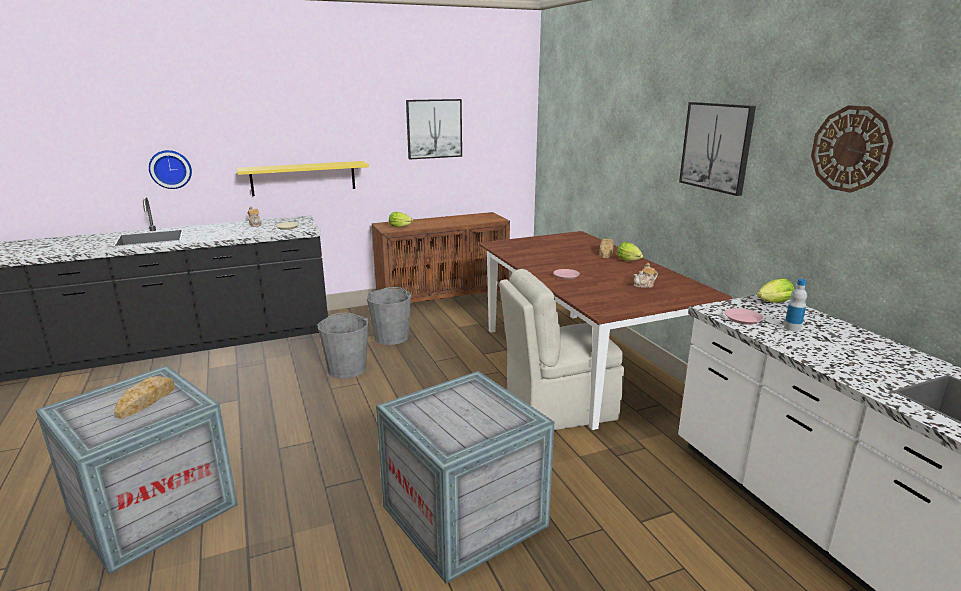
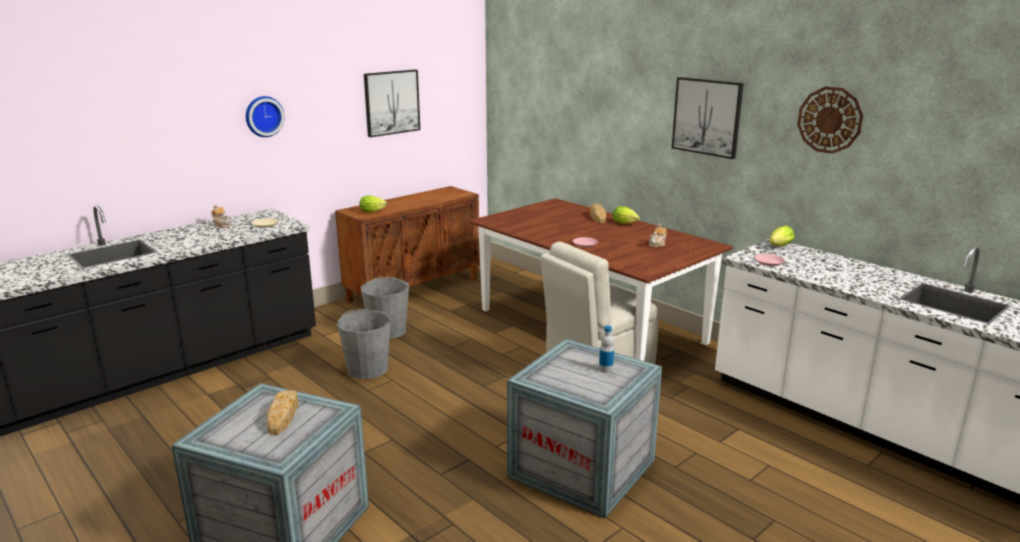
camera: 20 degrees left, 0 degrees up
wall clock [149,150,192,189] -> wall clock moved to [246,96,285,137]
yellow shelf [237,161,369,196] -> none
bottle [784,279,807,332] -> bottle moved to [599,325,614,373]

